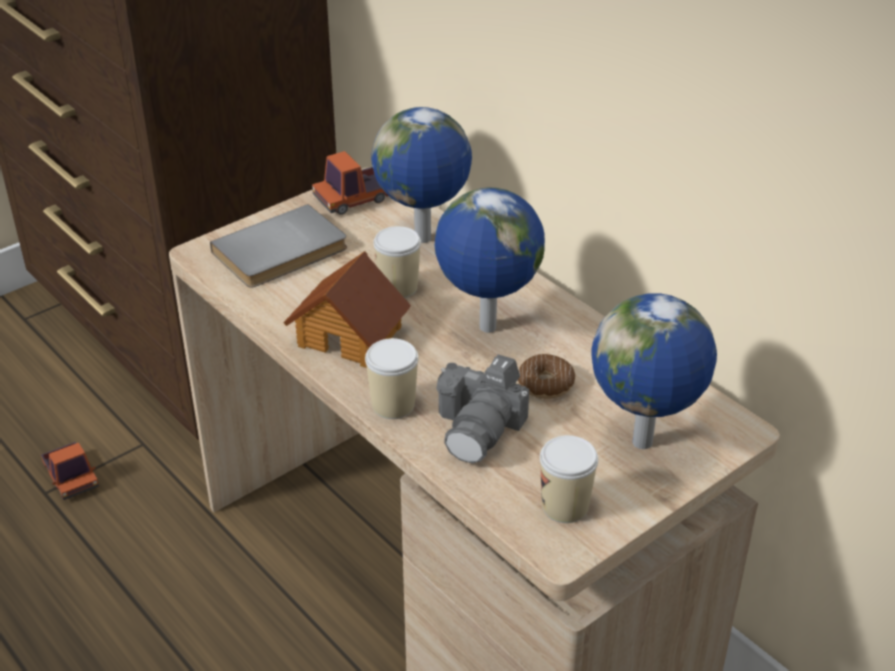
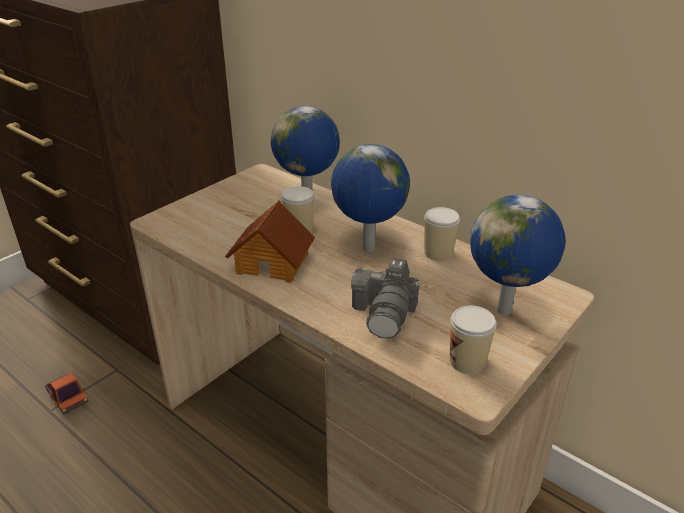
camera: 10 degrees left, 5 degrees down
grey book [210,204,347,288] -> none
toy truck [312,151,388,215] -> none
cup [365,338,419,419] -> cup moved to [424,207,460,261]
donut [518,354,575,399] -> none

